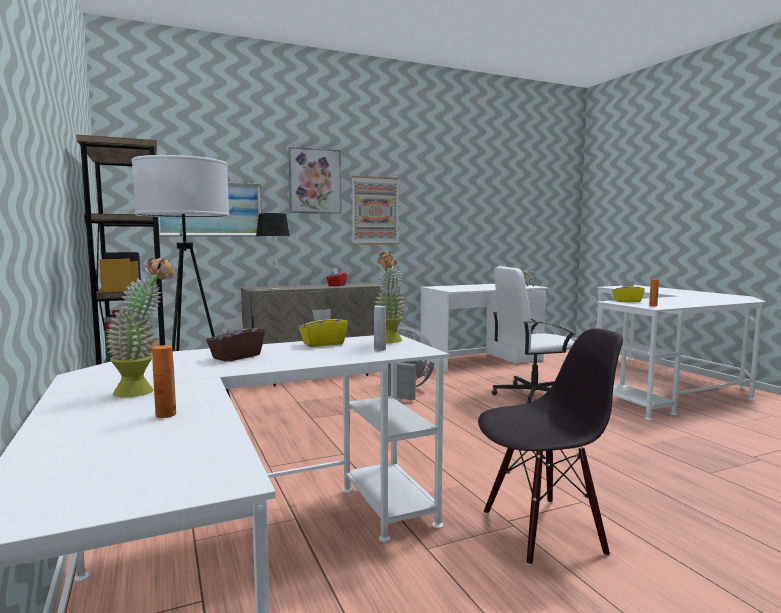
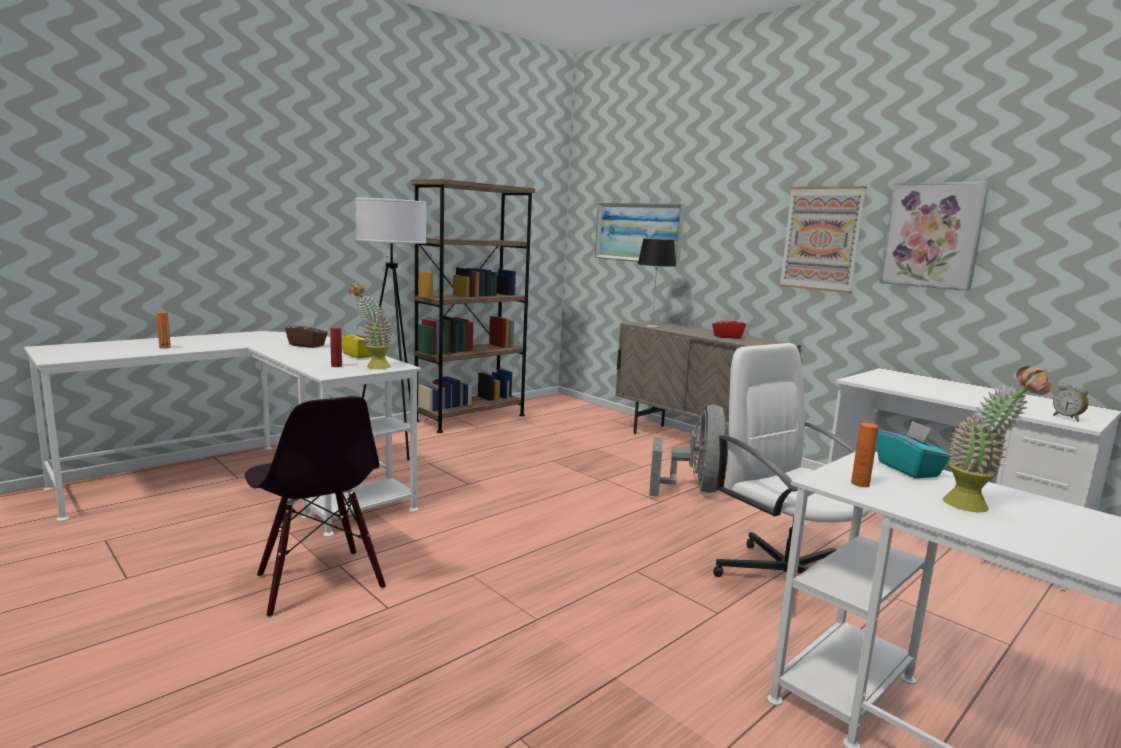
camera: 70 degrees right, 5 degrees up
potted plant [106,257,174,397] -> potted plant moved to [942,366,1051,512]
picture [288,146,341,214] -> picture moved to [879,181,990,291]
white bottle [374,306,386,351] -> red bottle [330,328,342,367]
yellow tissue box [612,281,645,302] -> turquoise tissue box [877,421,951,479]

